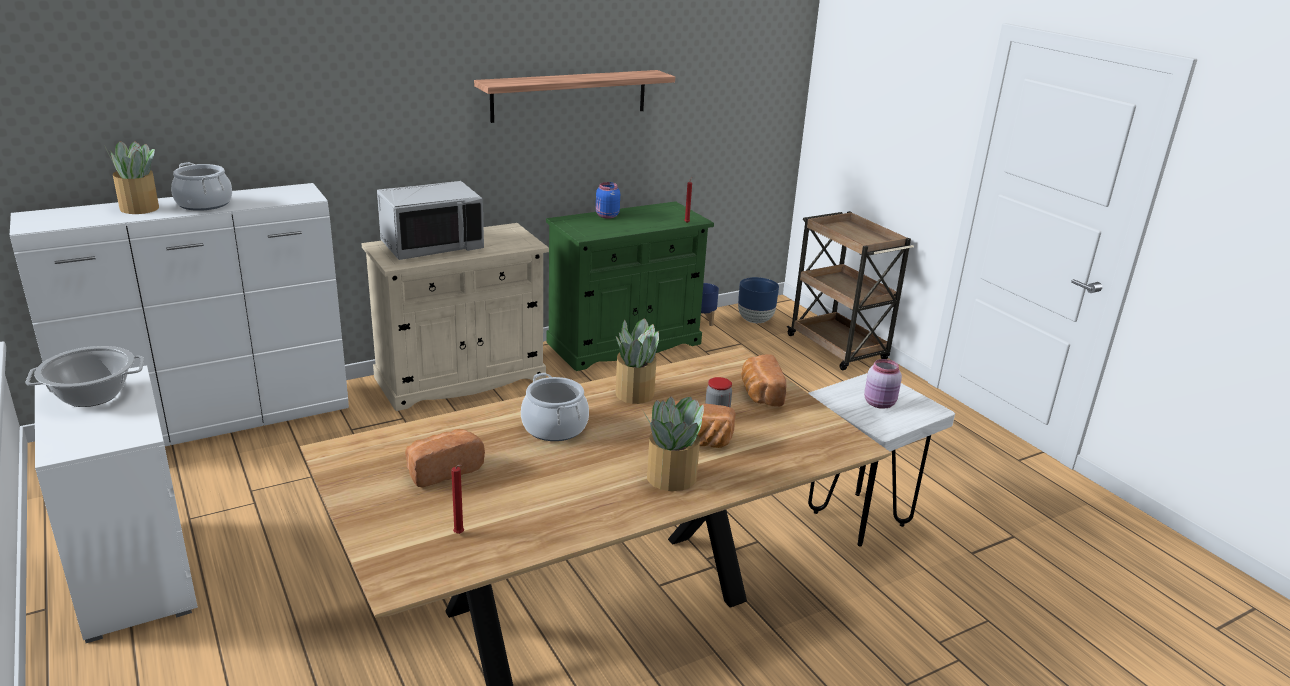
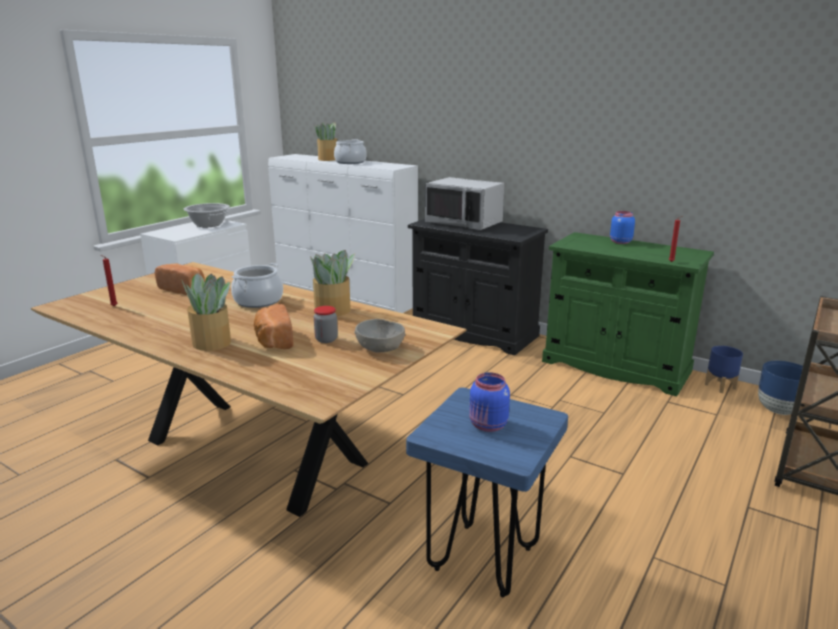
camera: 65 degrees right, 5 degrees down
beige cabinet [361,223,549,411] -> black cabinet [408,219,548,355]
shelf [474,70,675,123] -> none
bread [741,354,786,407] -> grey bowl [354,319,405,352]
white stool [808,373,955,547] -> blue stool [406,387,568,597]
pink jar [864,359,902,409] -> blue jar [469,372,510,432]

